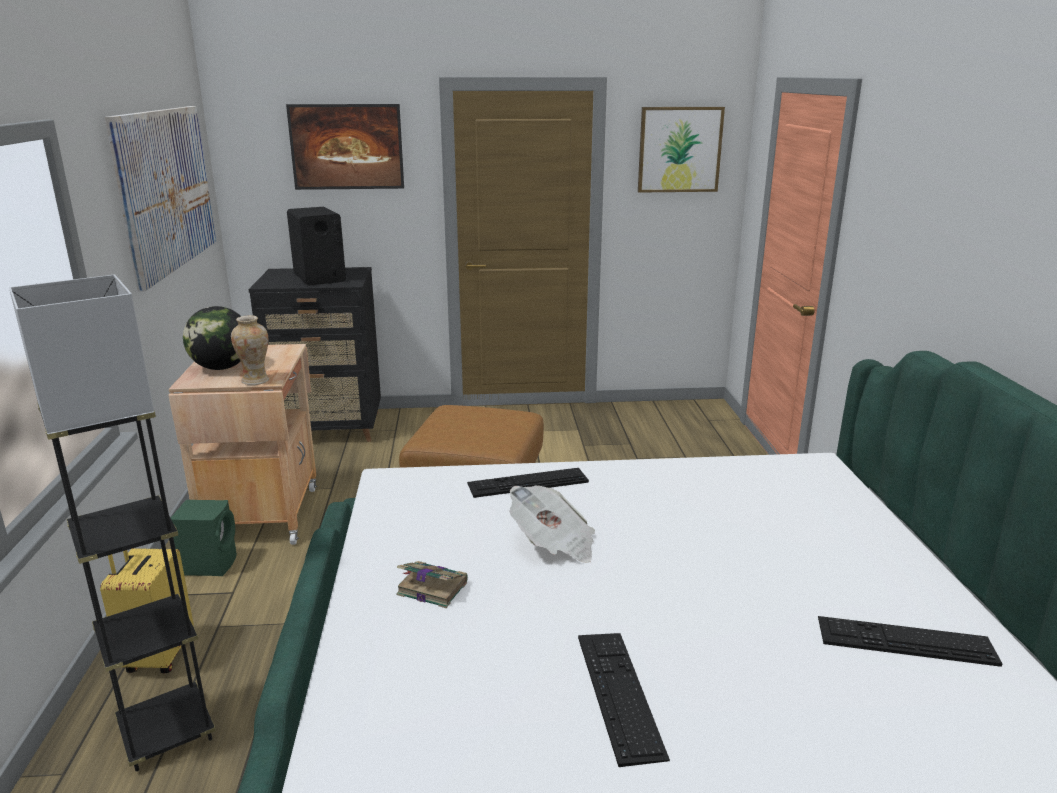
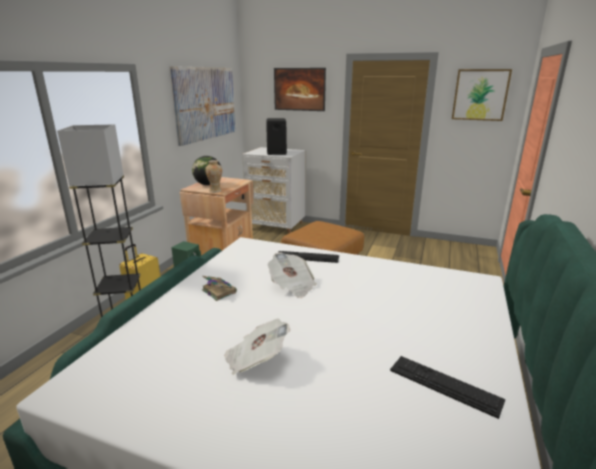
camera: 25 degrees right, 0 degrees up
black dresser [248,267,381,442] -> white dresser [242,147,306,234]
keyboard [578,633,670,767] -> newspaper [224,318,290,375]

